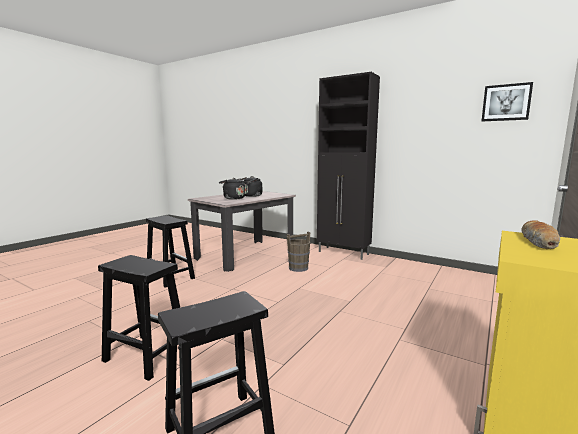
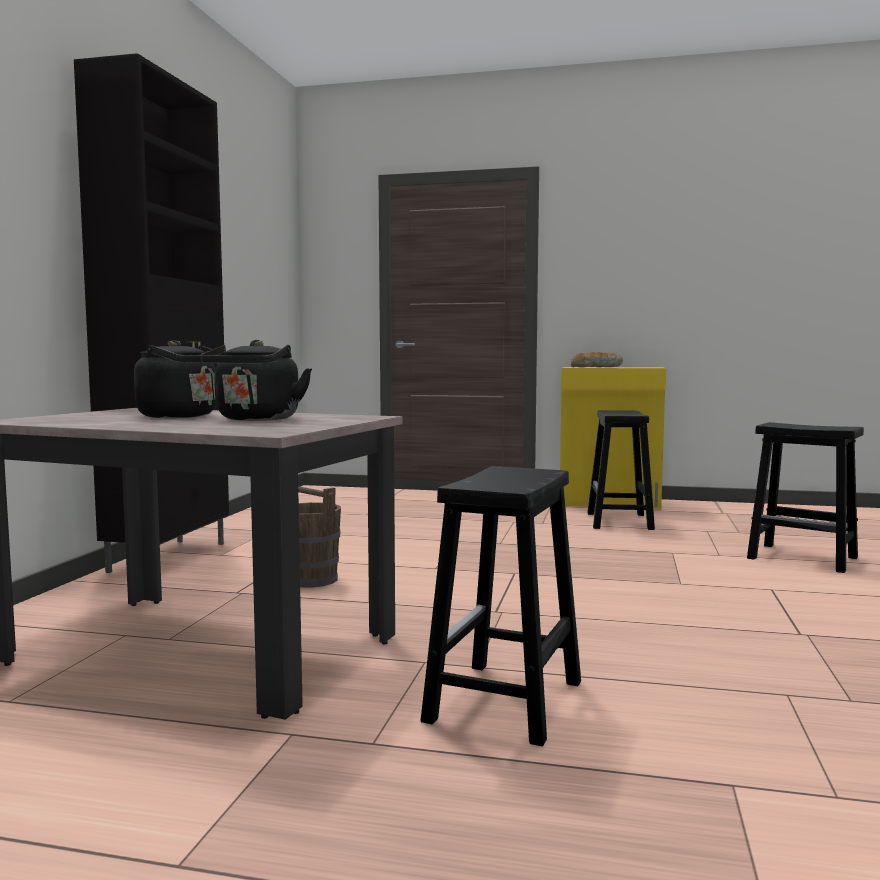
camera: 110 degrees left, 5 degrees down
black stool [98,255,180,381] -> black stool moved to [587,410,655,530]
picture [482,82,533,121] -> none

